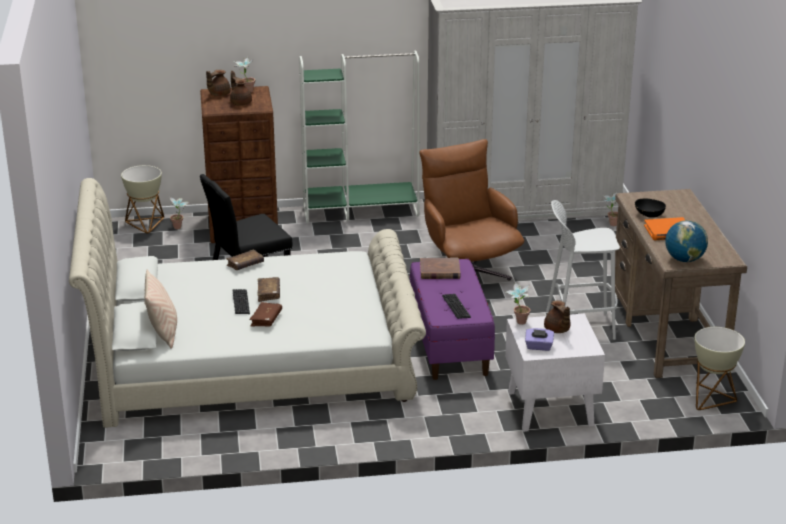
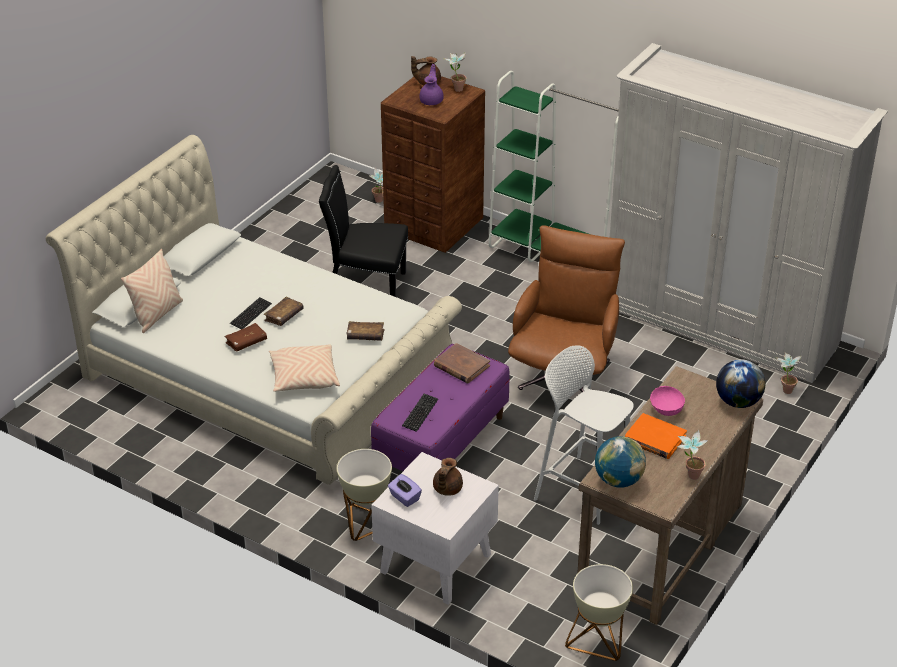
camera: 40 degrees right, 10 degrees up
planter [121,165,164,234] -> planter moved to [337,449,392,541]
brown book [226,249,264,270] -> brown book moved to [347,321,384,341]
brown teapot [230,71,252,106] -> purple teapot [419,64,444,105]
potted plant [506,282,530,325] -> potted plant moved to [677,430,708,480]
black bowl [635,198,666,218] -> pink bowl [650,386,685,416]
none -> beige pillow [269,344,340,392]
none -> globe [716,359,766,408]

